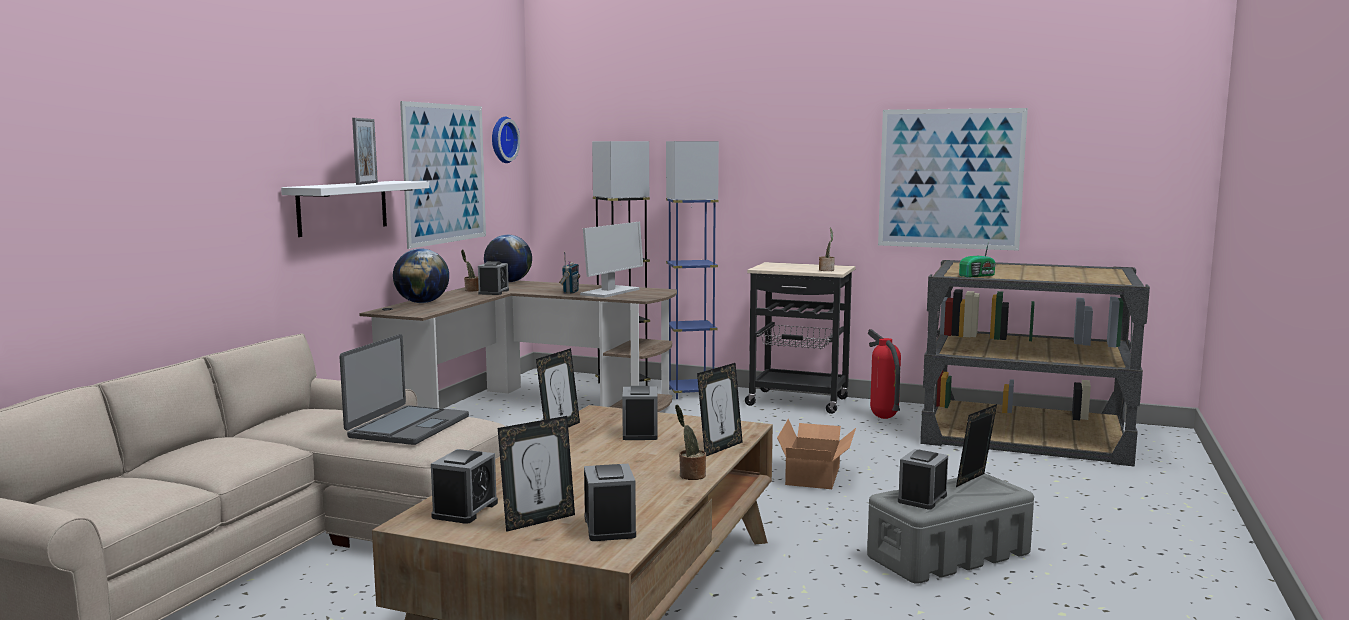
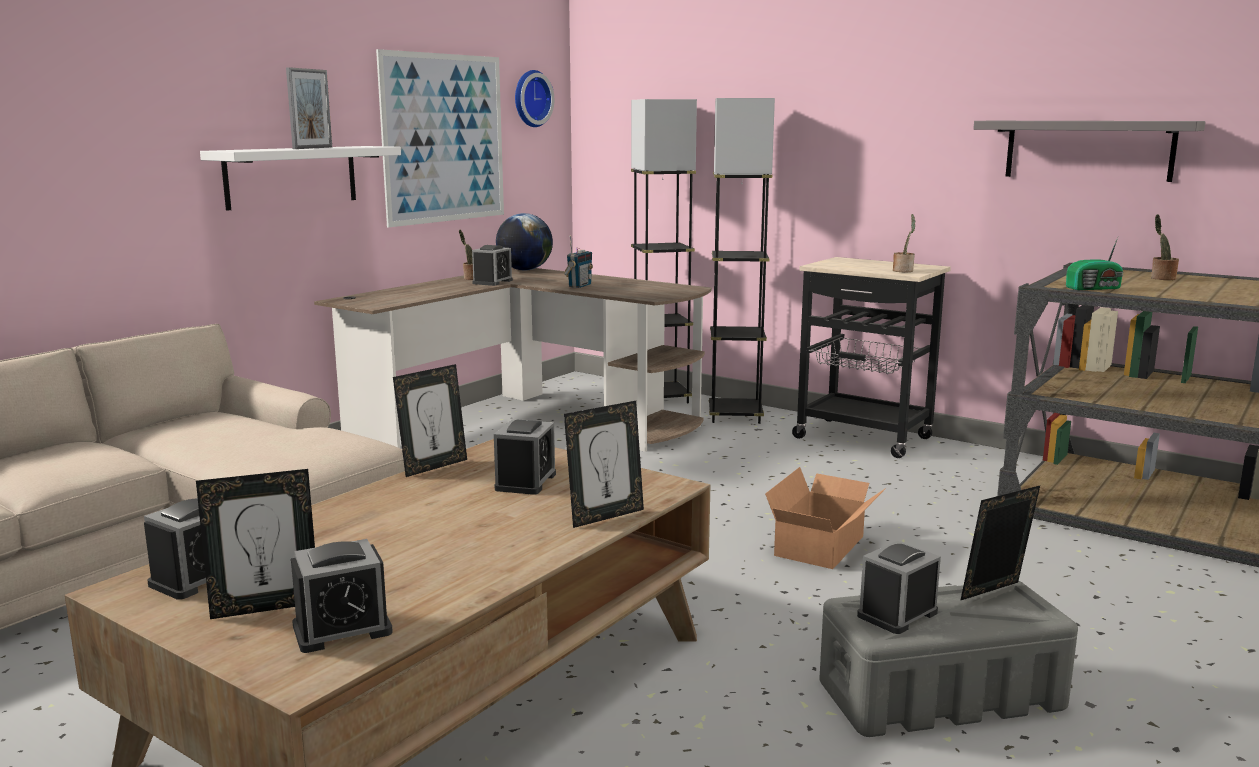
camera: 15 degrees right, 5 degrees up
laptop [340,334,469,445] -> none
globe [393,248,449,303] -> none
monitor [580,222,643,298] -> none
alarm clock [584,464,636,541] -> alarm clock turned 60 degrees clockwise [291,539,393,653]
blue floor lamp [666,141,719,399] -> grey floor lamp [709,98,775,424]
potted plant [675,405,706,480] -> potted plant moved to [1151,214,1179,280]
fire extinguisher [868,329,901,419] -> none
picture [878,108,1028,251] -> grey shelf [973,121,1205,182]

